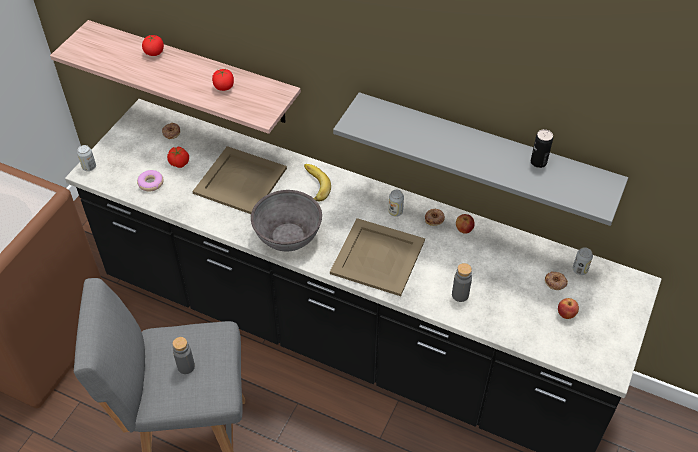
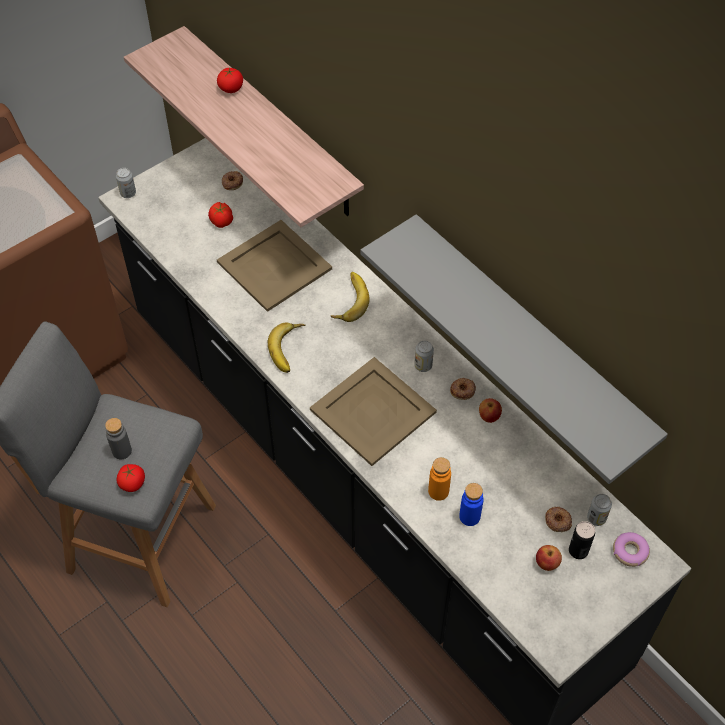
camera: 25 degrees right, 5 degrees up
donut [137,170,164,192] -> donut moved to [613,532,650,567]
tomato [212,69,234,91] -> tomato moved to [117,464,145,492]
grey bowl [251,190,322,251] -> banana [268,322,305,373]
grey bottle [452,263,472,302] -> orange bottle [428,457,451,501]
can [531,129,553,168] -> can moved to [569,521,595,559]
none -> blue bottle [459,483,483,526]

